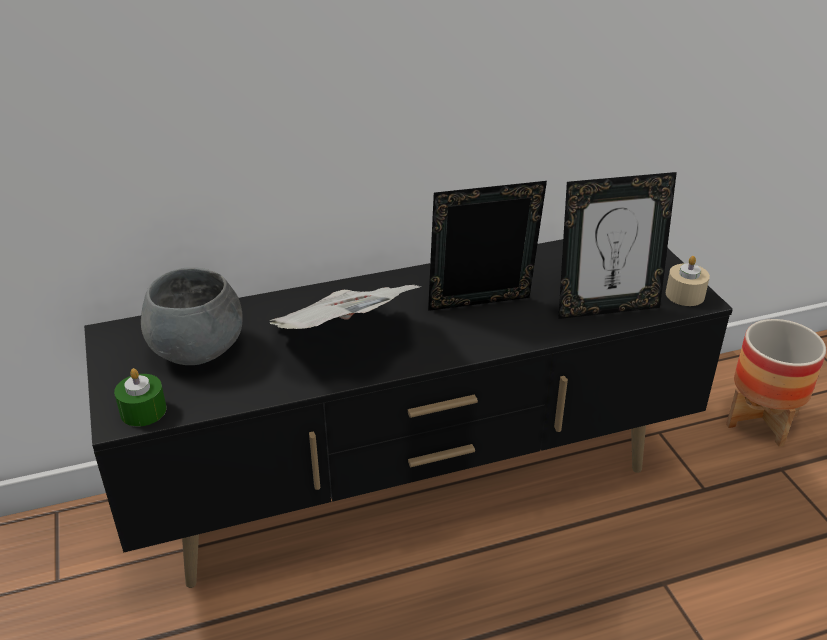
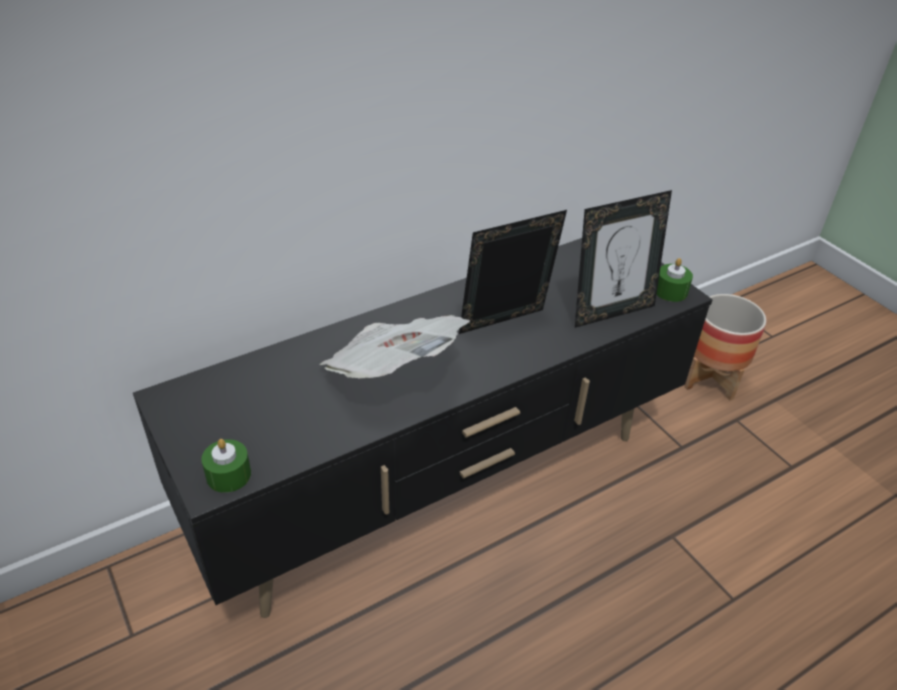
camera: 15 degrees left, 5 degrees up
grey bowl [141,268,243,365] -> none
beige candle [666,256,710,306] -> green candle [656,258,693,302]

